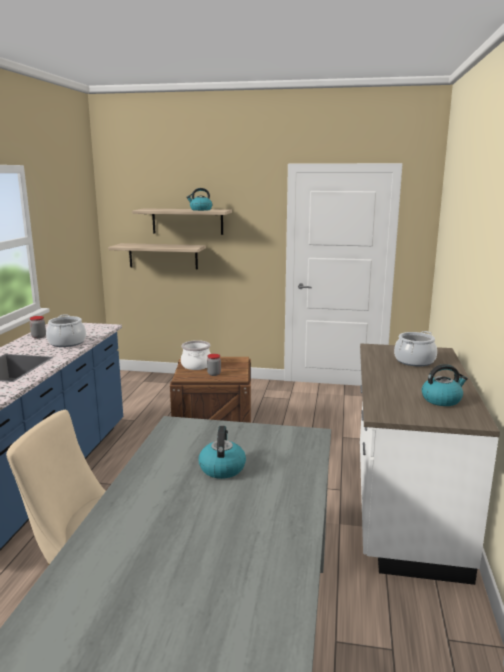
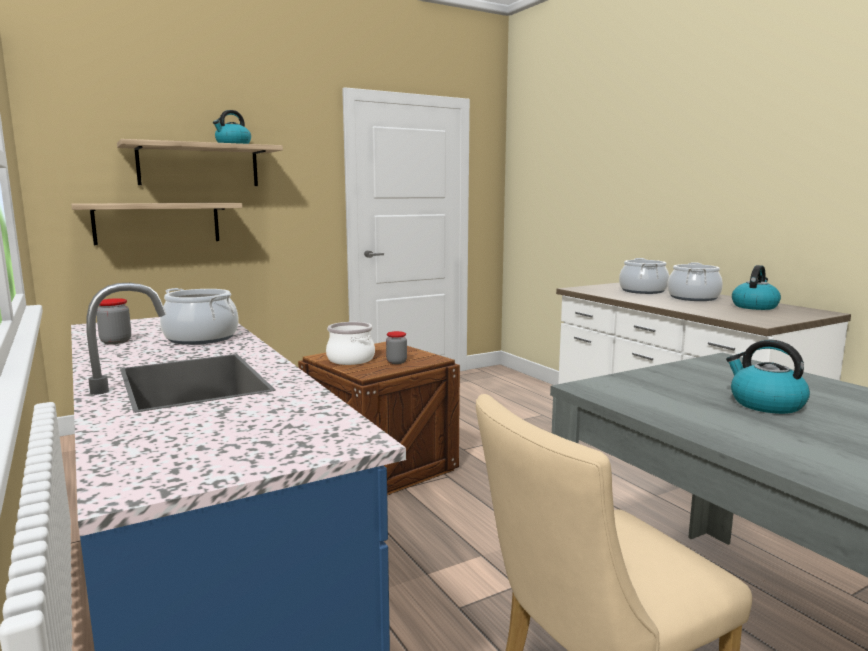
camera: 40 degrees left, 5 degrees down
none -> cooking pot [667,262,723,301]

